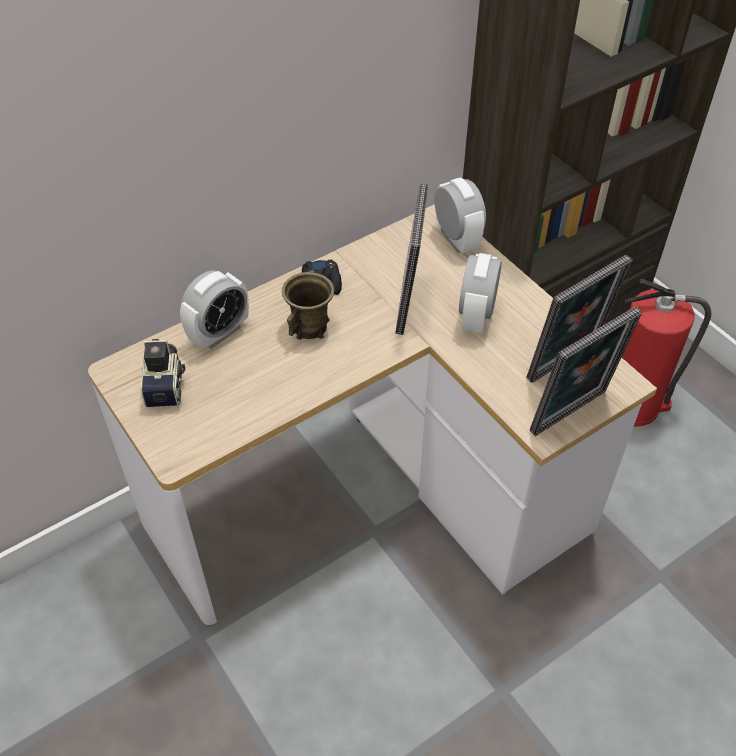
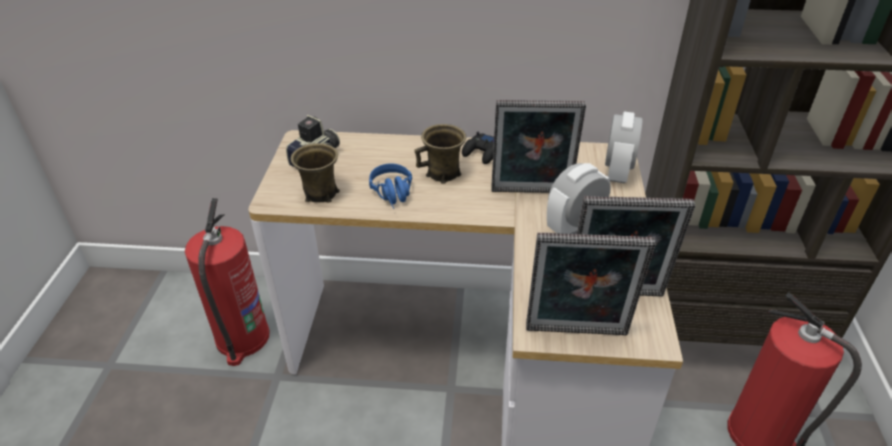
camera: 40 degrees right, 10 degrees down
alarm clock [180,270,249,349] -> none
picture frame [395,183,428,335] -> picture frame turned 45 degrees clockwise [491,100,586,193]
none -> fire extinguisher [185,198,270,366]
none -> brown mug [291,143,340,202]
none -> blue headphones [369,164,412,209]

